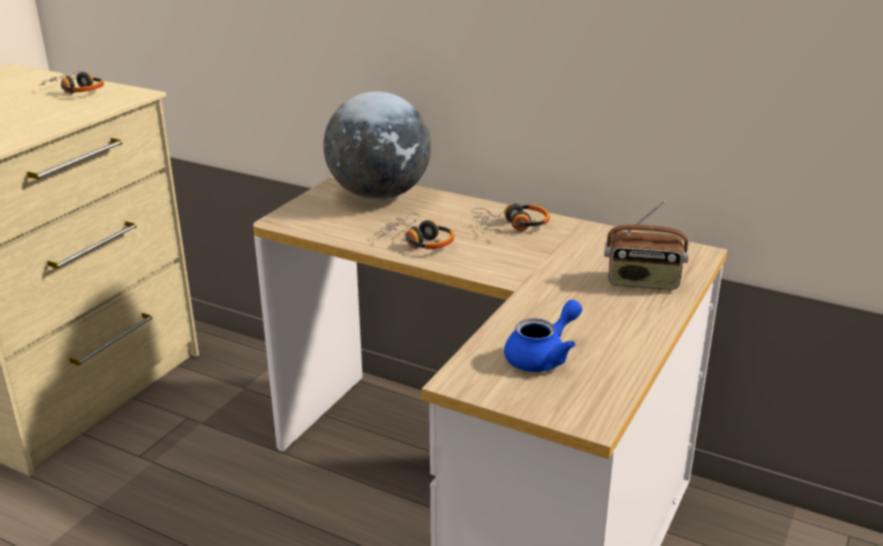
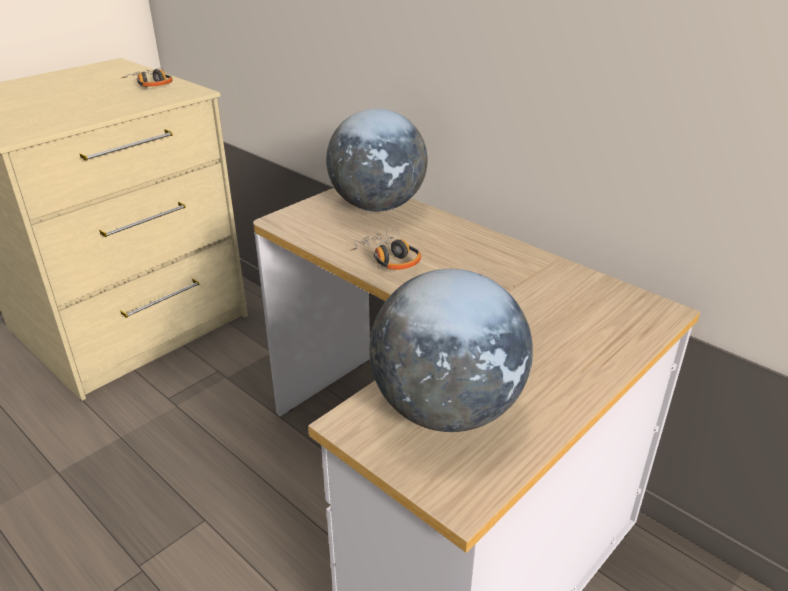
camera: 15 degrees right, 5 degrees up
headphones [471,203,550,233] -> none
blue teapot [504,300,582,372] -> globe [369,269,533,432]
radio [604,201,689,290] -> none

